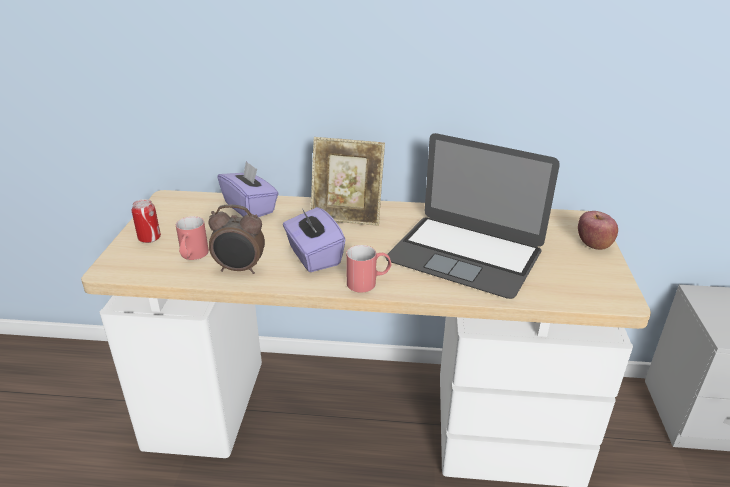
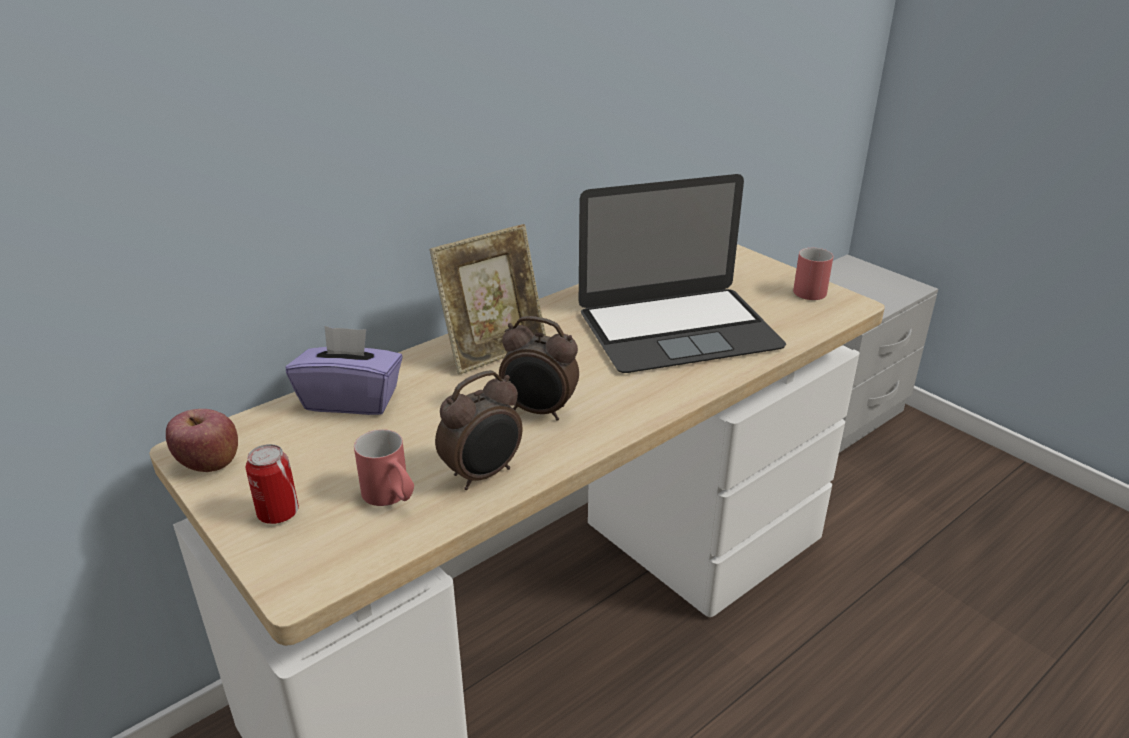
camera: 45 degrees left, 0 degrees up
purple tissue box [283,207,345,272] -> alarm clock [499,316,579,421]
red mug [346,245,391,292] -> red mug moved to [793,248,834,300]
apple [578,211,618,250] -> apple moved to [166,409,238,472]

